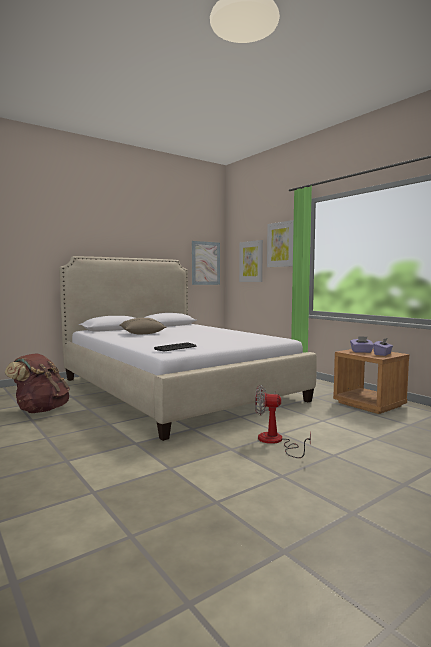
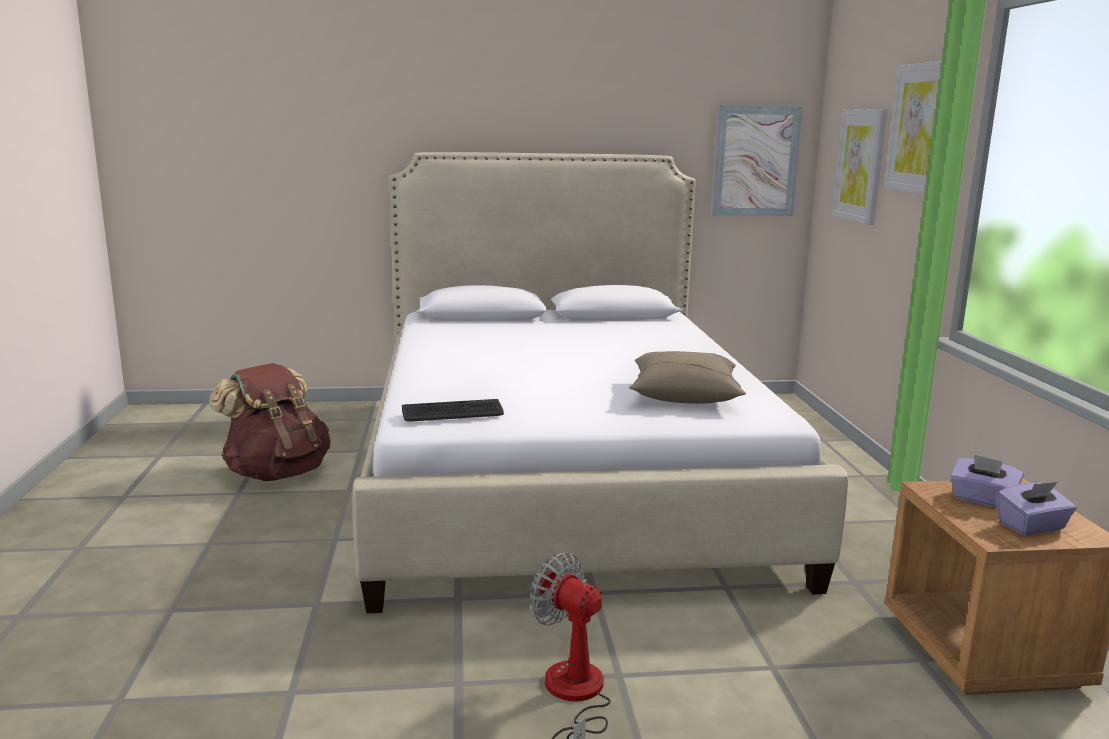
camera: 30 degrees right, 10 degrees up
beige pillow [120,318,167,334] -> beige pillow moved to [629,351,746,404]

